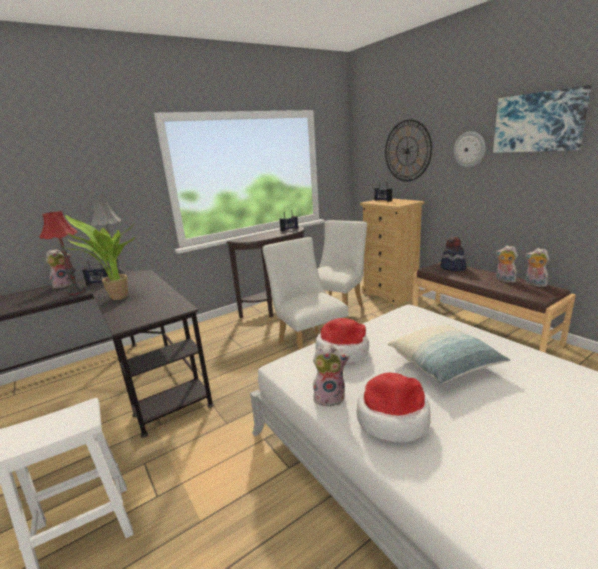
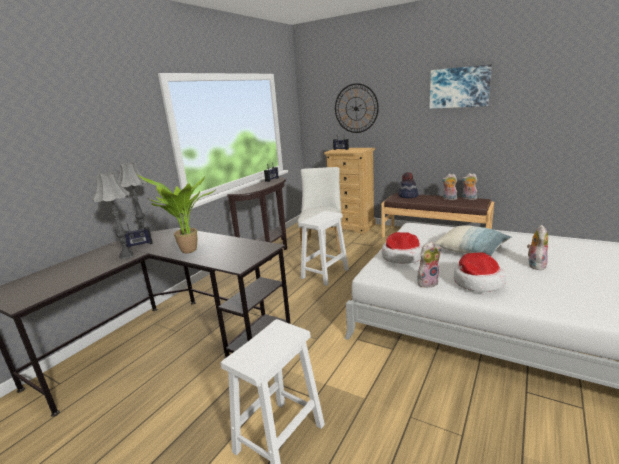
camera: 25 degrees left, 0 degrees up
red table lamp [39,211,84,295] -> grey table lamp [92,173,134,259]
plush toy [46,249,72,288] -> plush toy moved to [527,225,548,271]
white chair [262,237,348,350] -> white stool [299,211,349,286]
wall clock [454,131,485,168] -> none

